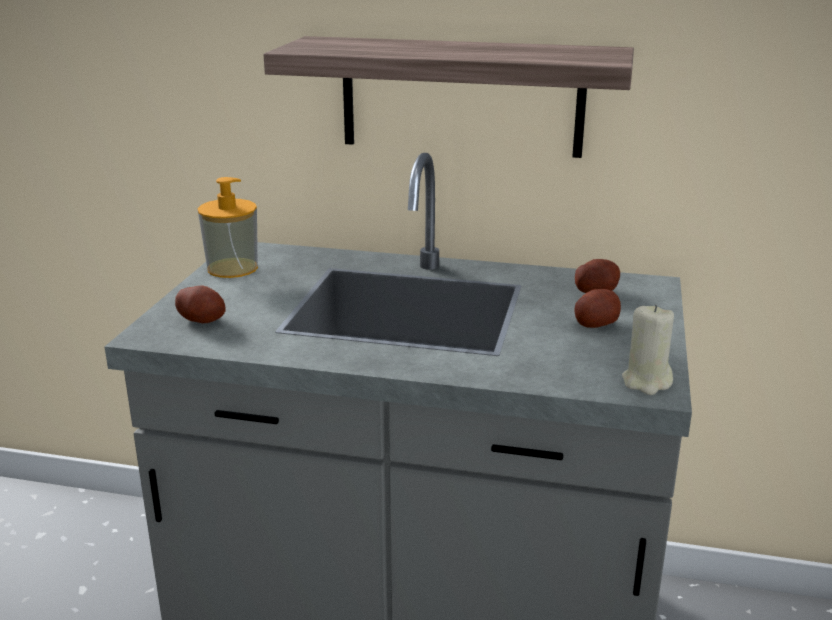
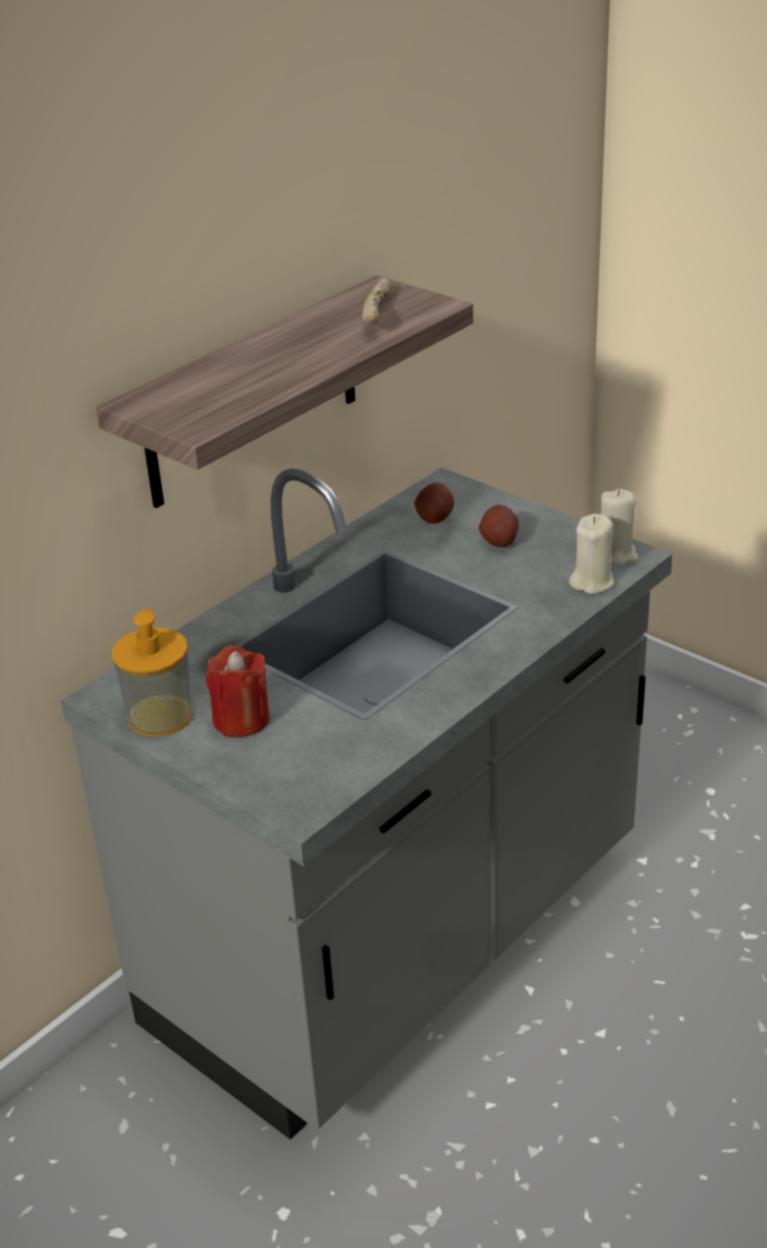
camera: 60 degrees left, 10 degrees up
potato [175,285,226,323] -> none
none -> red candle [206,646,270,737]
none -> bread [362,279,391,325]
none -> beige candle [569,514,614,594]

